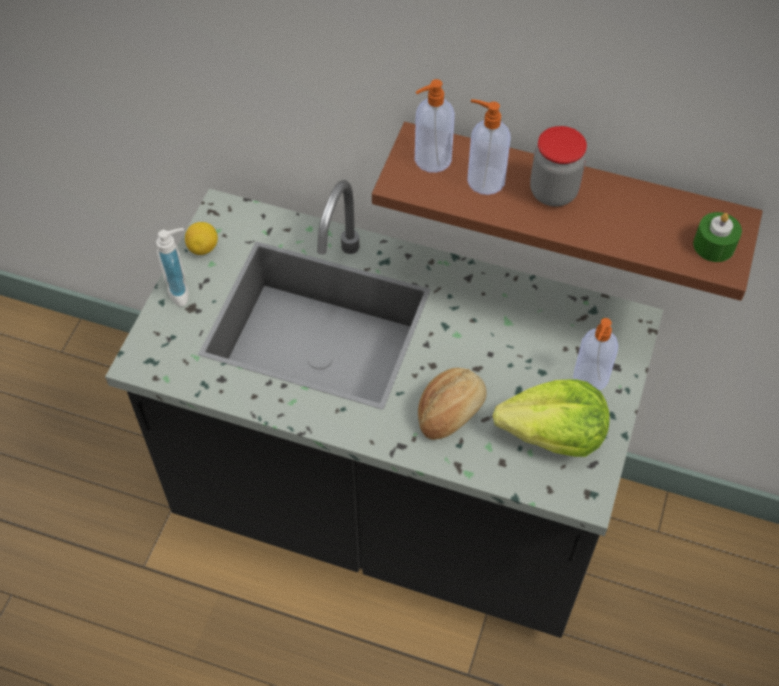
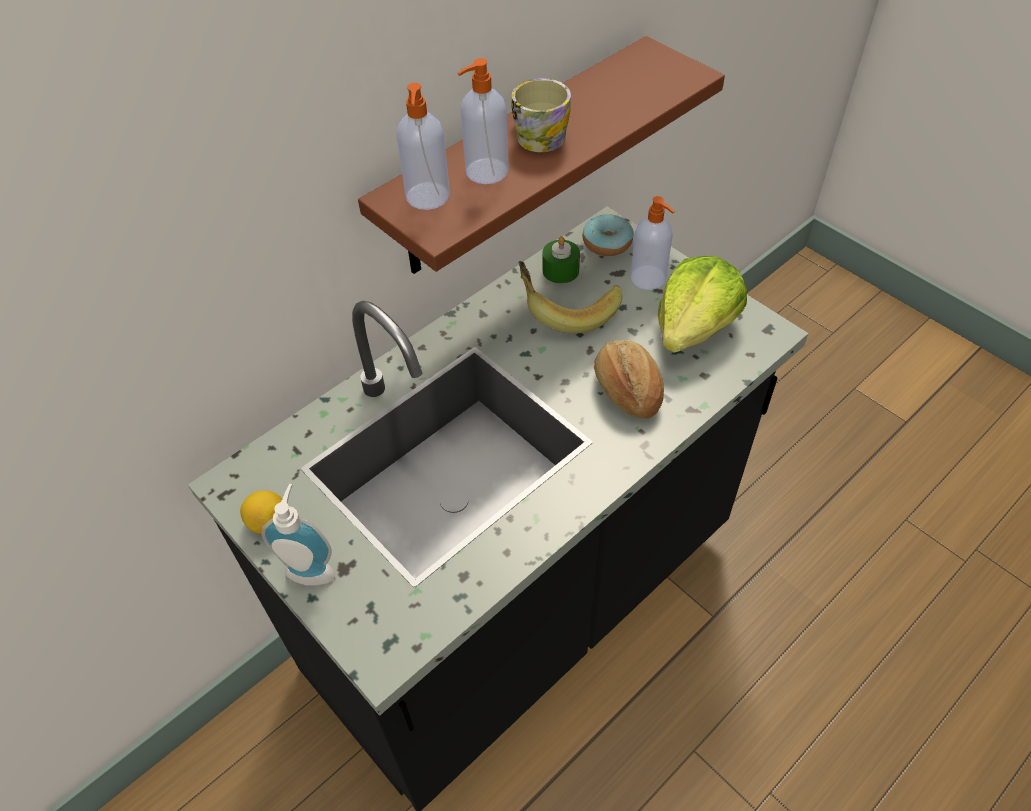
camera: 60 degrees left, 5 degrees down
jar [530,126,587,207] -> mug [511,78,571,152]
green candle [693,212,742,262] -> green candle moved to [543,236,580,283]
none -> banana [518,261,622,333]
none -> donut [583,214,634,256]

